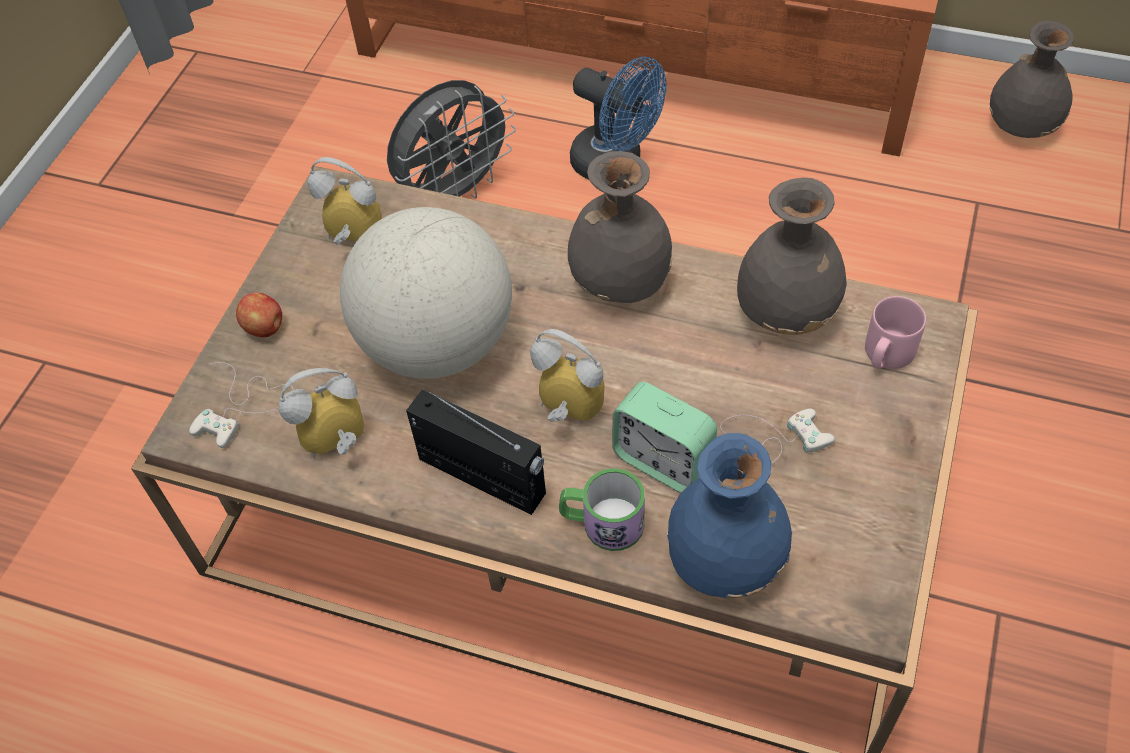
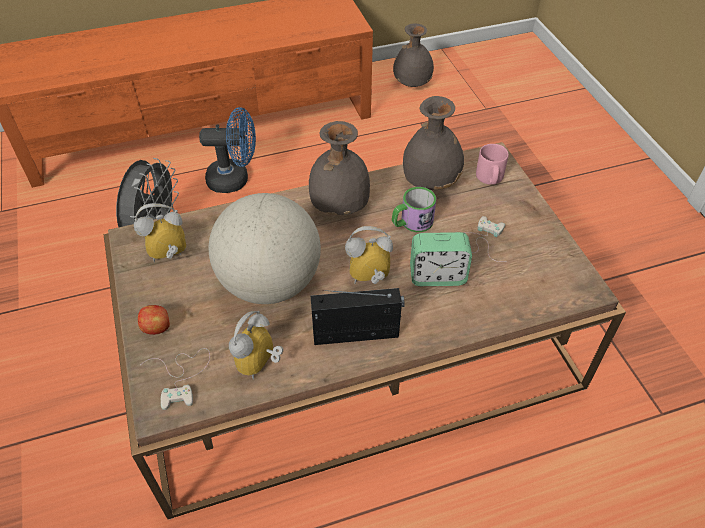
camera: 40 degrees left, 5 degrees down
mug [559,468,645,551] -> mug moved to [392,187,436,232]
blue vase [667,433,792,598] -> none

